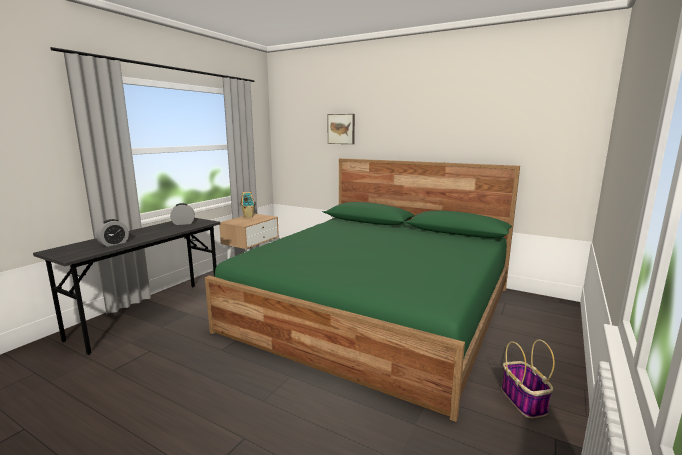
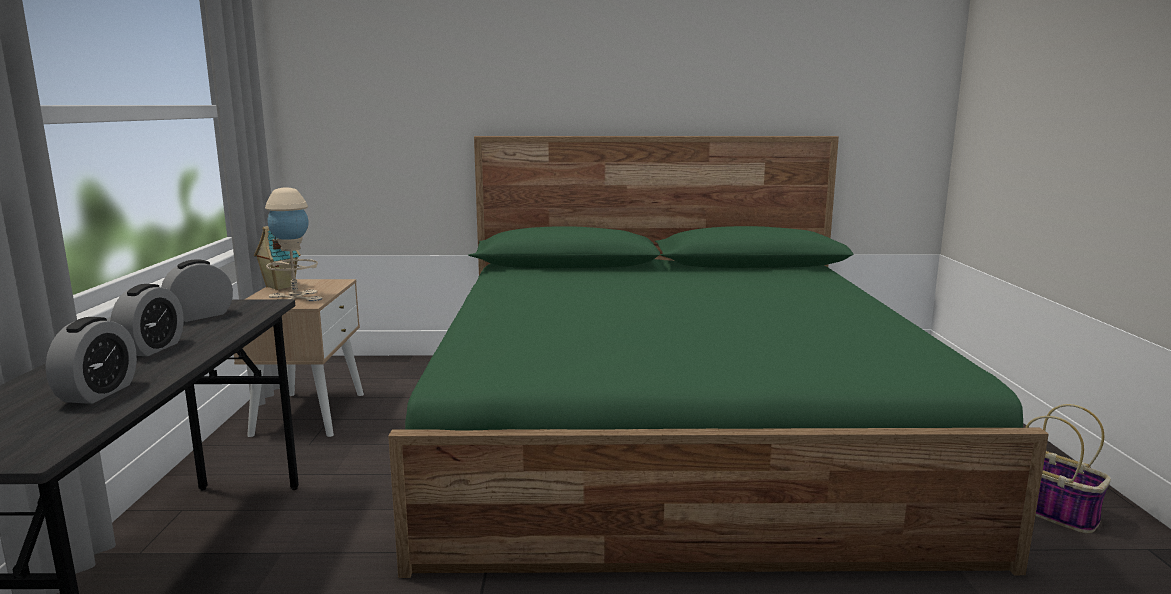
camera: 30 degrees left, 0 degrees up
picture [327,114,355,144] -> none
none -> alarm clock [110,284,184,356]
none -> beige table lamp [265,187,322,301]

